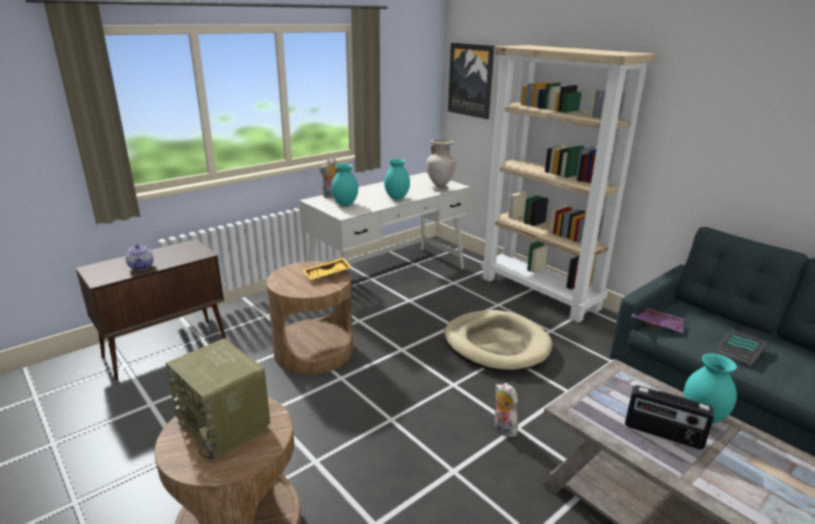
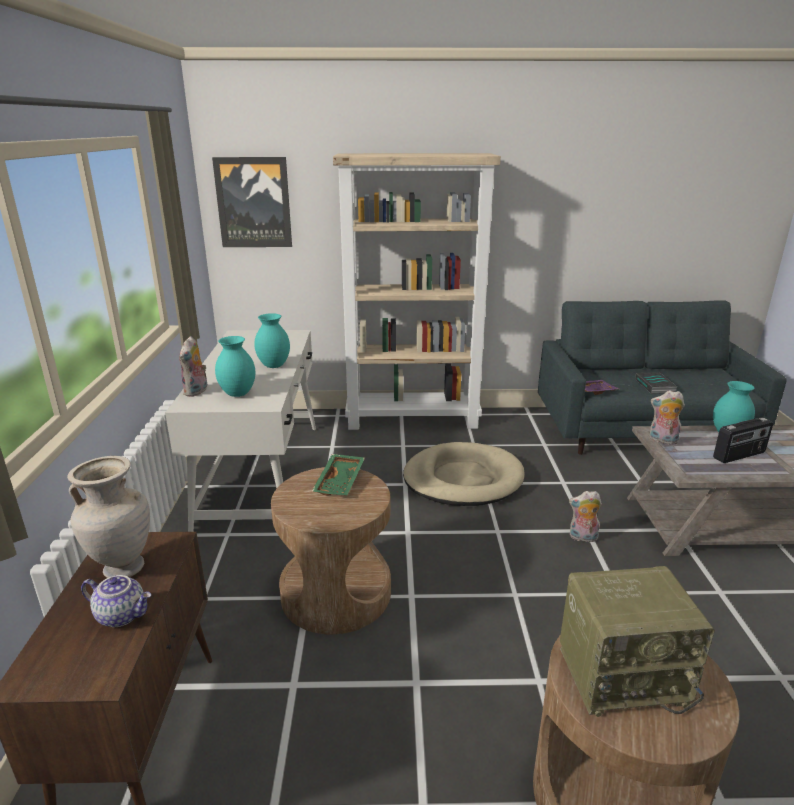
camera: 50 degrees left, 0 degrees up
yellow tray [303,258,352,280] -> green tray [312,454,365,496]
beige vase [427,140,456,191] -> beige vase moved to [67,456,150,578]
none -> plush toy [649,390,685,446]

